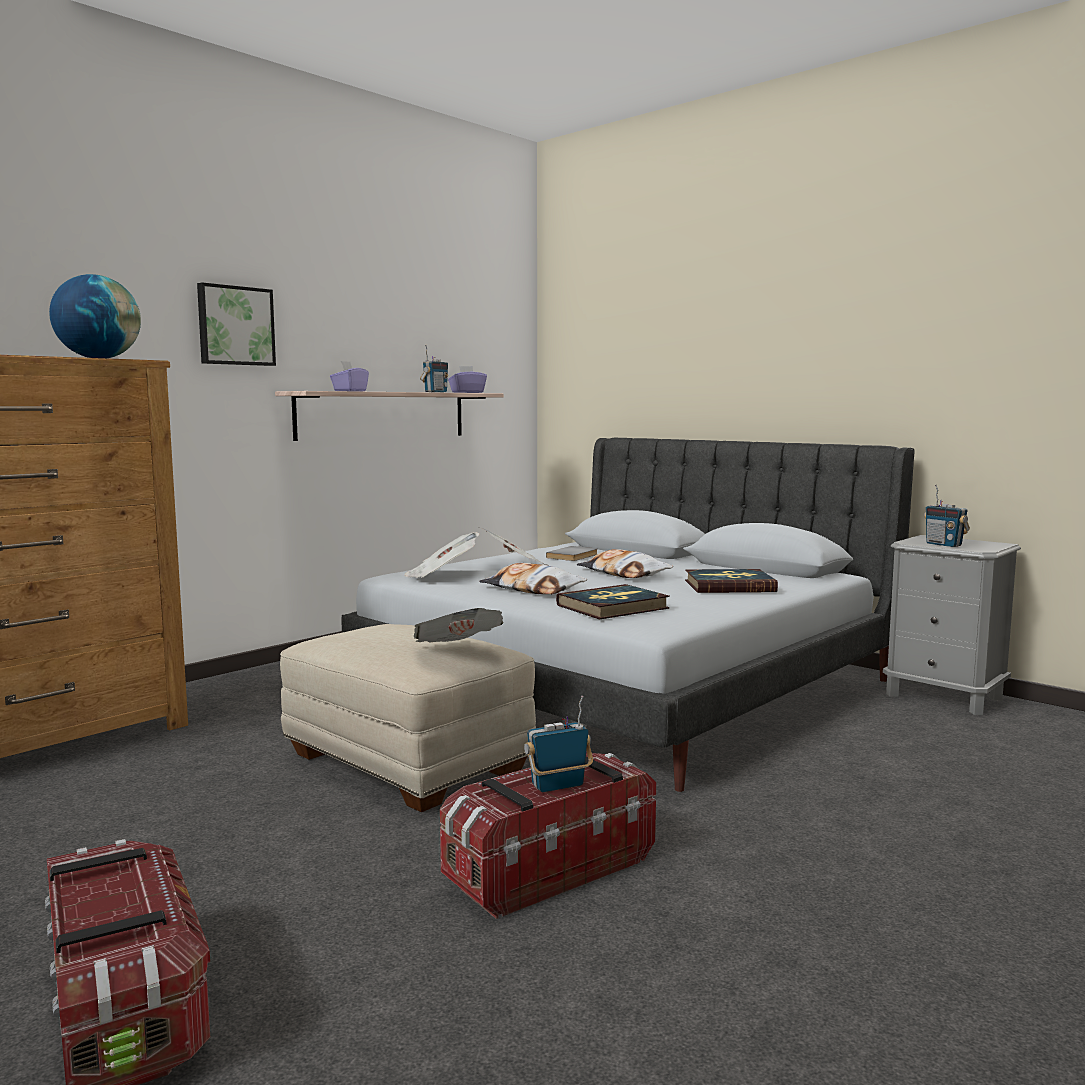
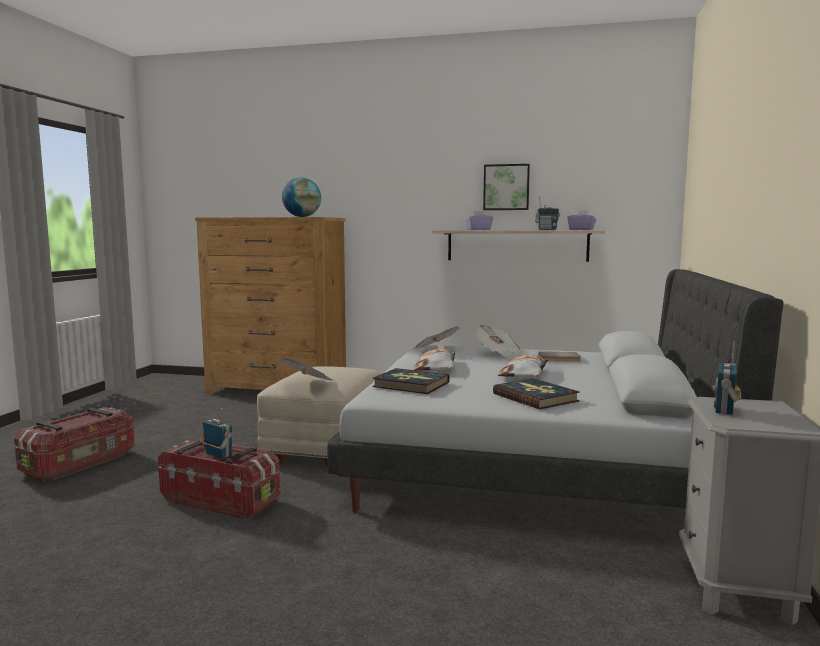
camera: 60 degrees right, 0 degrees up
picture [197,283,276,366] -> picture moved to [483,164,530,210]

